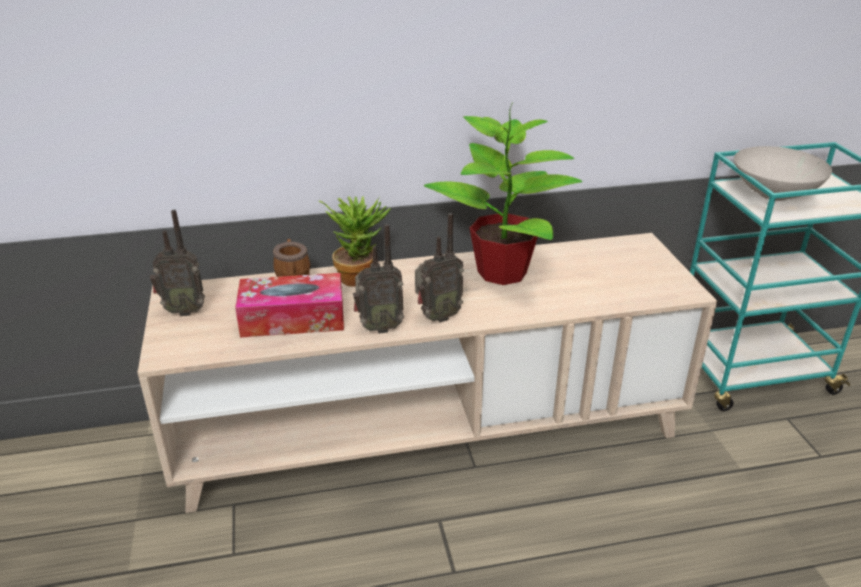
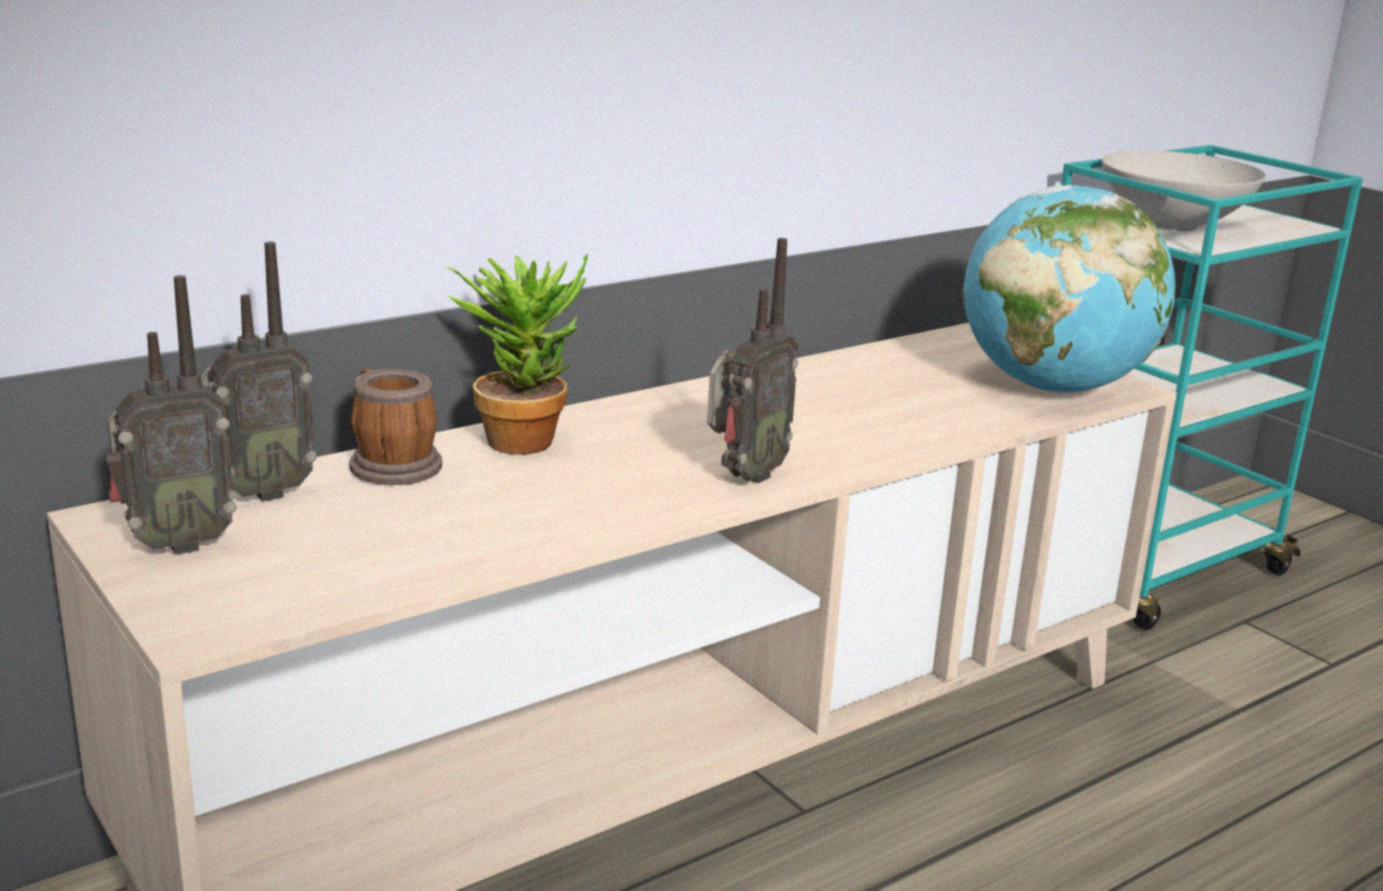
camera: 25 degrees left, 10 degrees down
tissue box [235,273,344,338] -> none
radio [353,224,404,334] -> radio moved to [201,242,317,502]
potted plant [424,102,583,285] -> none
none -> globe [963,185,1175,393]

